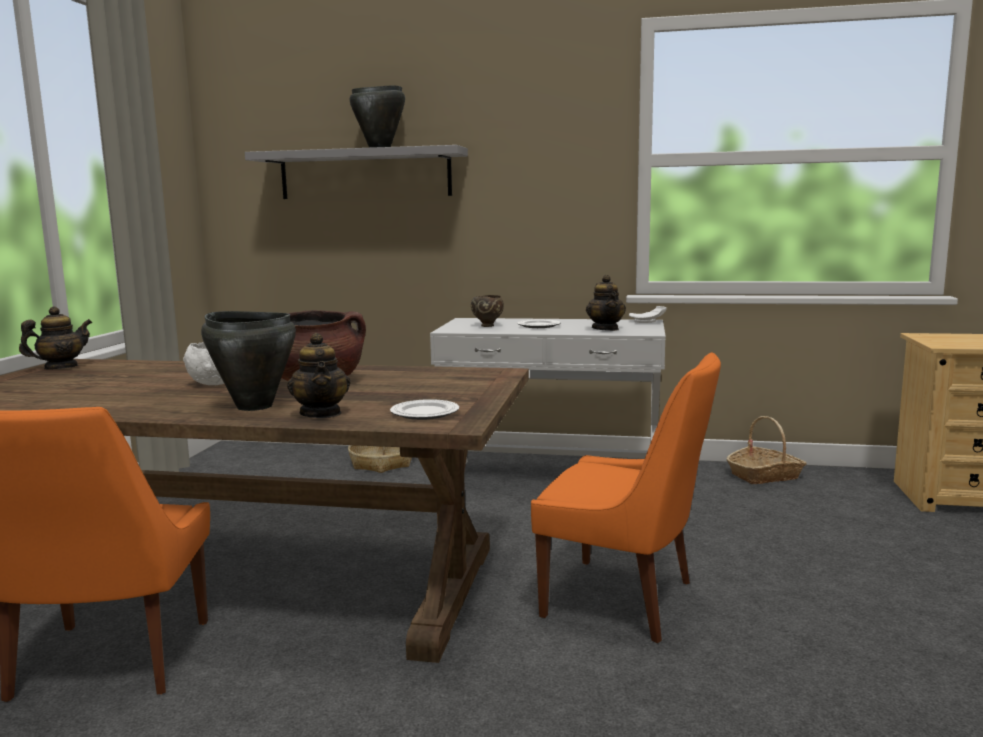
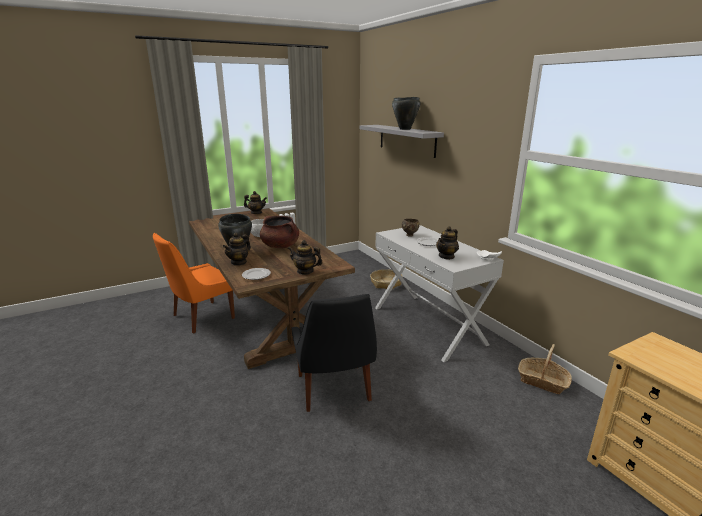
camera: 50 degrees right, 10 degrees up
orange chair [531,352,721,643] -> black chair [291,294,377,412]
none -> teapot [288,240,323,275]

